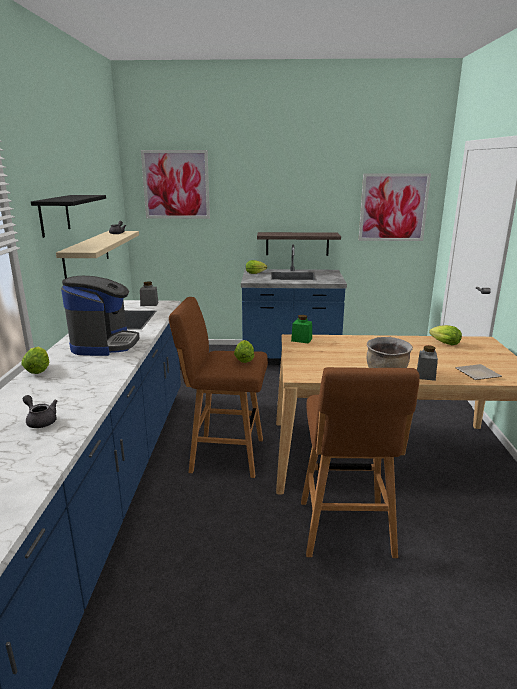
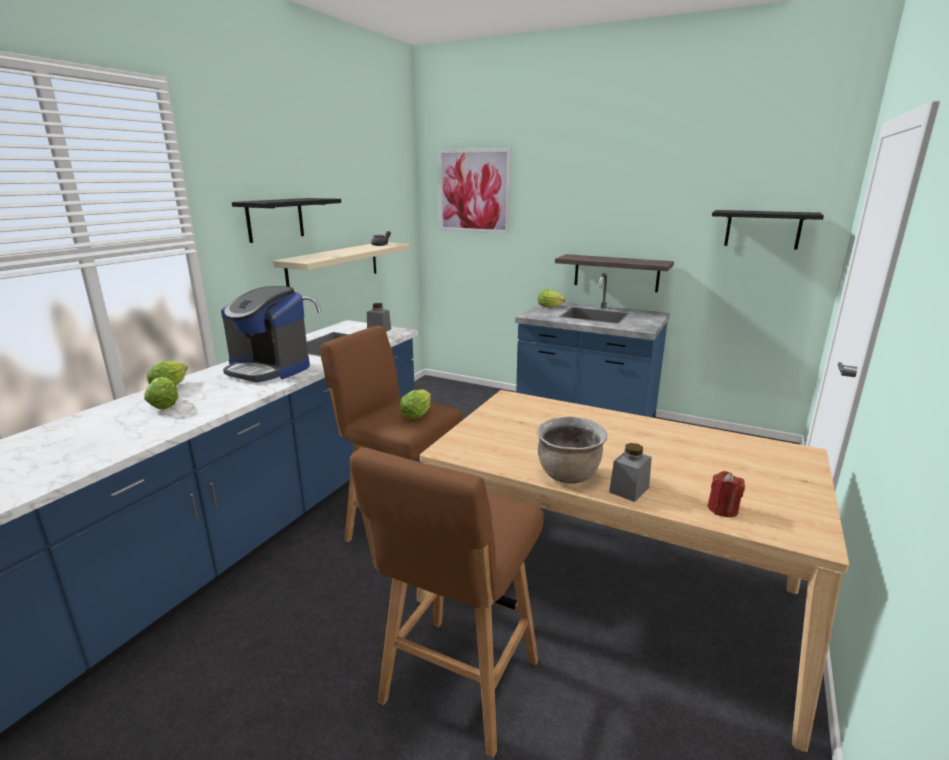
camera: 25 degrees right, 0 degrees up
grey teapot [23,395,57,428] -> none
coffee machine [61,276,139,356] -> coffee machine turned 90 degrees clockwise [221,286,310,382]
green jar [291,315,312,344] -> none
picture [359,173,431,241] -> black shelf [712,210,824,249]
lettuce [429,325,462,345] -> lettuce moved to [144,377,178,409]
plate [455,364,502,380] -> red candle [708,471,745,517]

